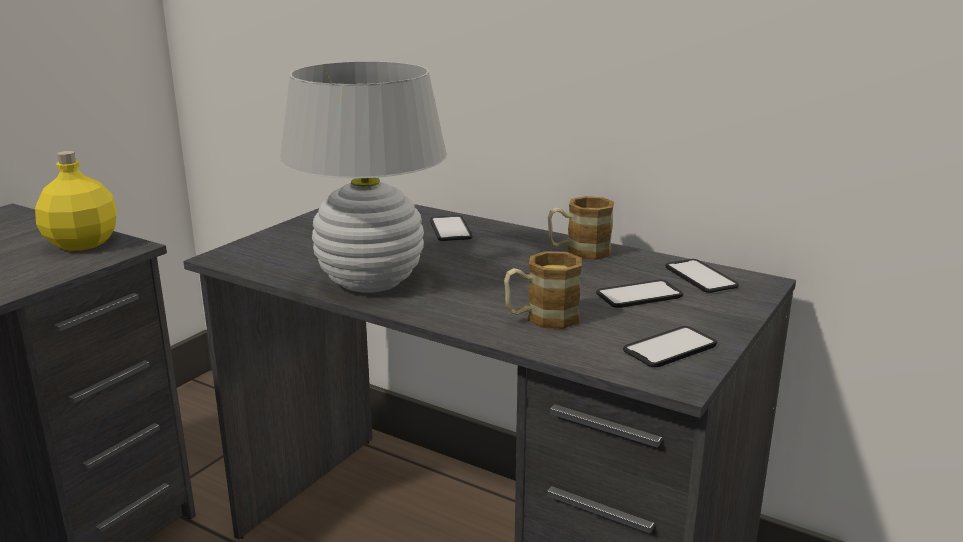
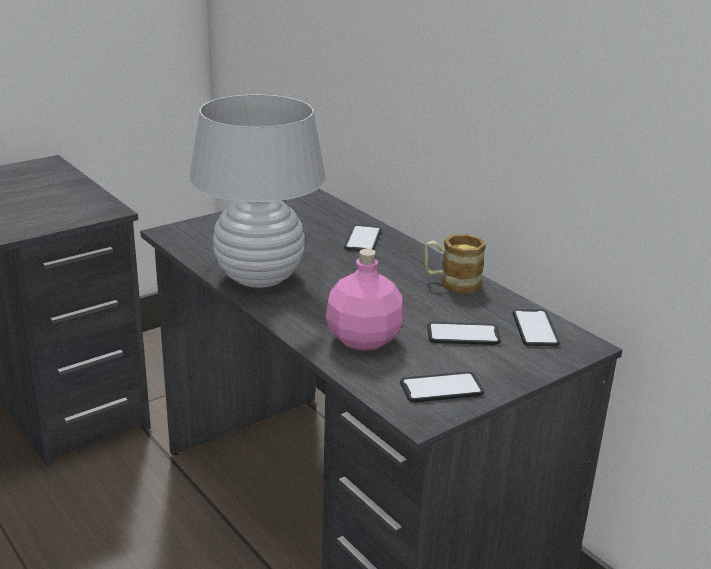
camera: 20 degrees right, 5 degrees up
yellow bottle [35,151,117,251] -> none
mug [504,251,582,329] -> pink bottle [326,249,403,351]

